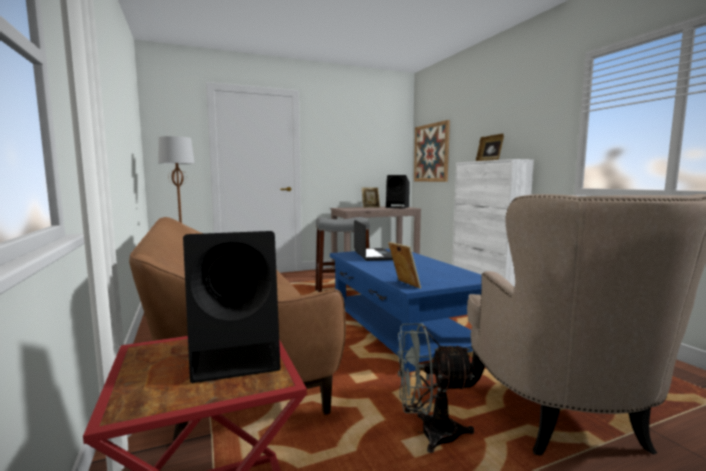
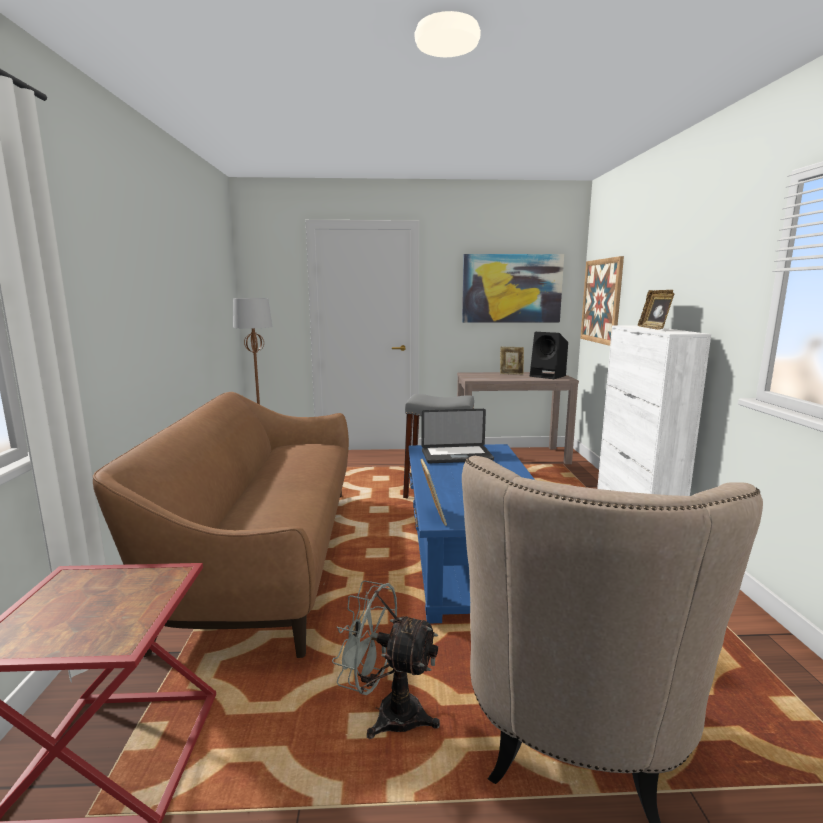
camera: 20 degrees right, 5 degrees up
black speaker [183,231,281,383] -> none
laptop [354,220,393,261] -> laptop turned 75 degrees clockwise [421,409,494,463]
none -> picture [462,254,564,323]

